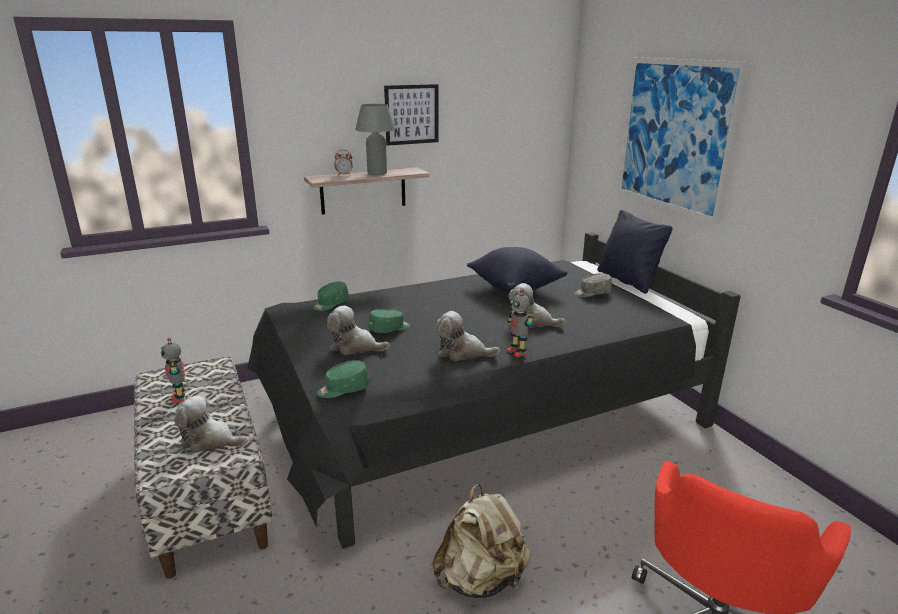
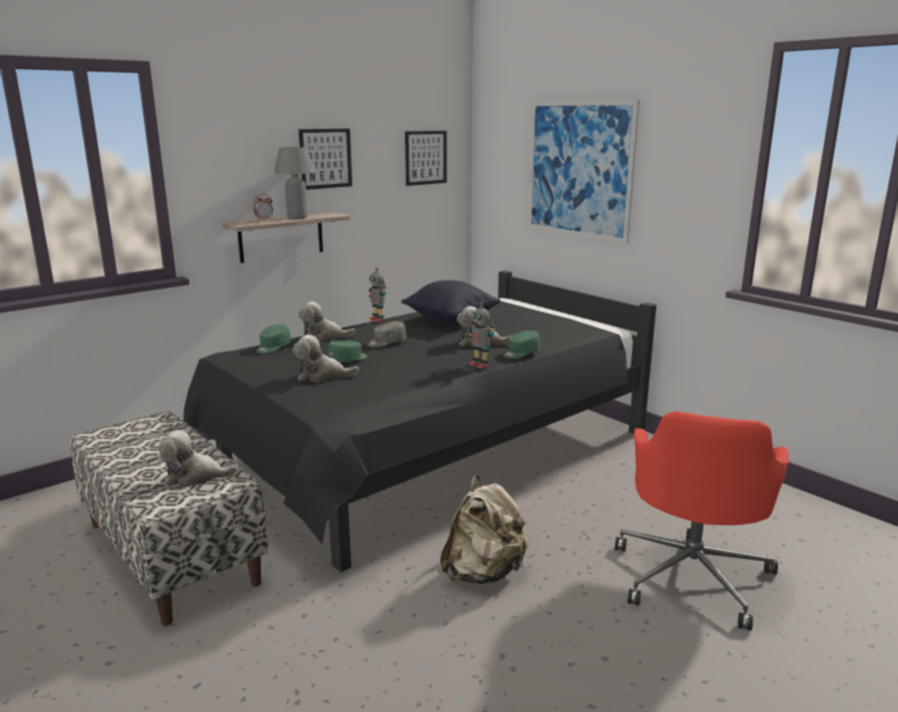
camera: 15 degrees left, 5 degrees down
toy robot [161,338,185,404] -> toy robot moved to [369,267,387,322]
green cap [317,360,369,398] -> green cap moved to [503,330,540,359]
plush toy [435,311,500,361] -> plush toy moved to [299,302,355,342]
grey cap [574,273,612,297] -> grey cap moved to [367,321,407,347]
black pillow [597,210,673,294] -> none
none -> picture [405,131,447,186]

